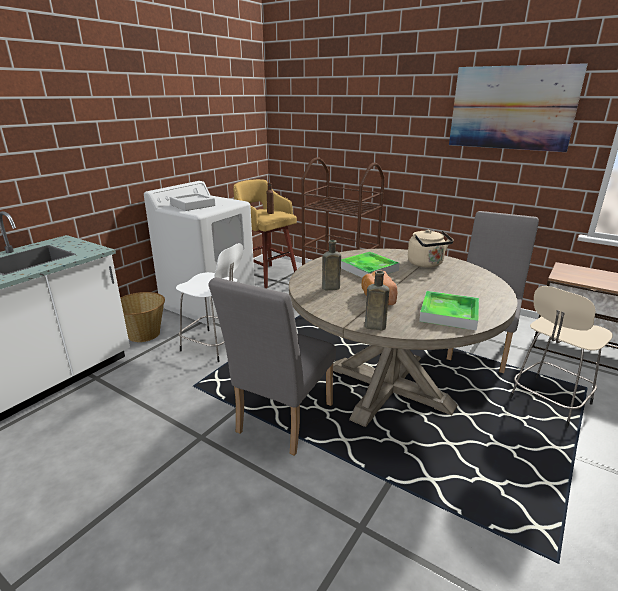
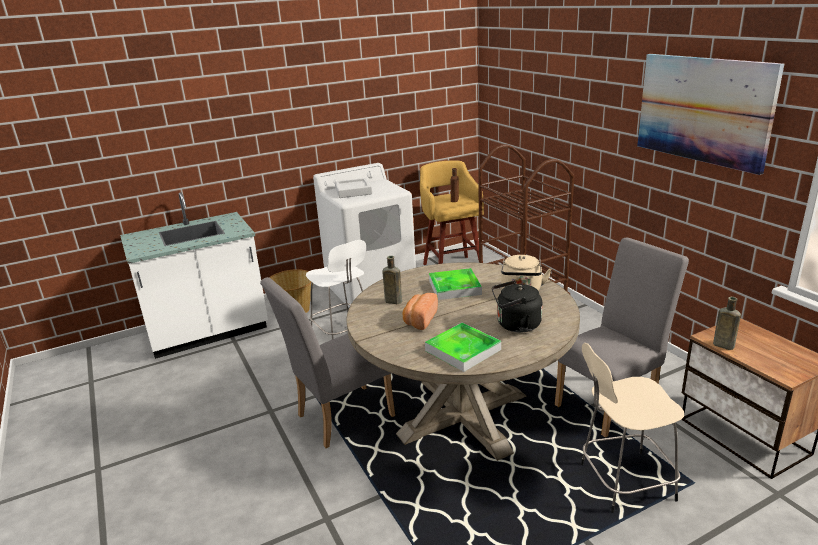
camera: 30 degrees right, 0 degrees up
brown bottle [365,270,389,330] -> brown bottle moved to [713,297,741,350]
none -> black kettle [492,280,542,332]

